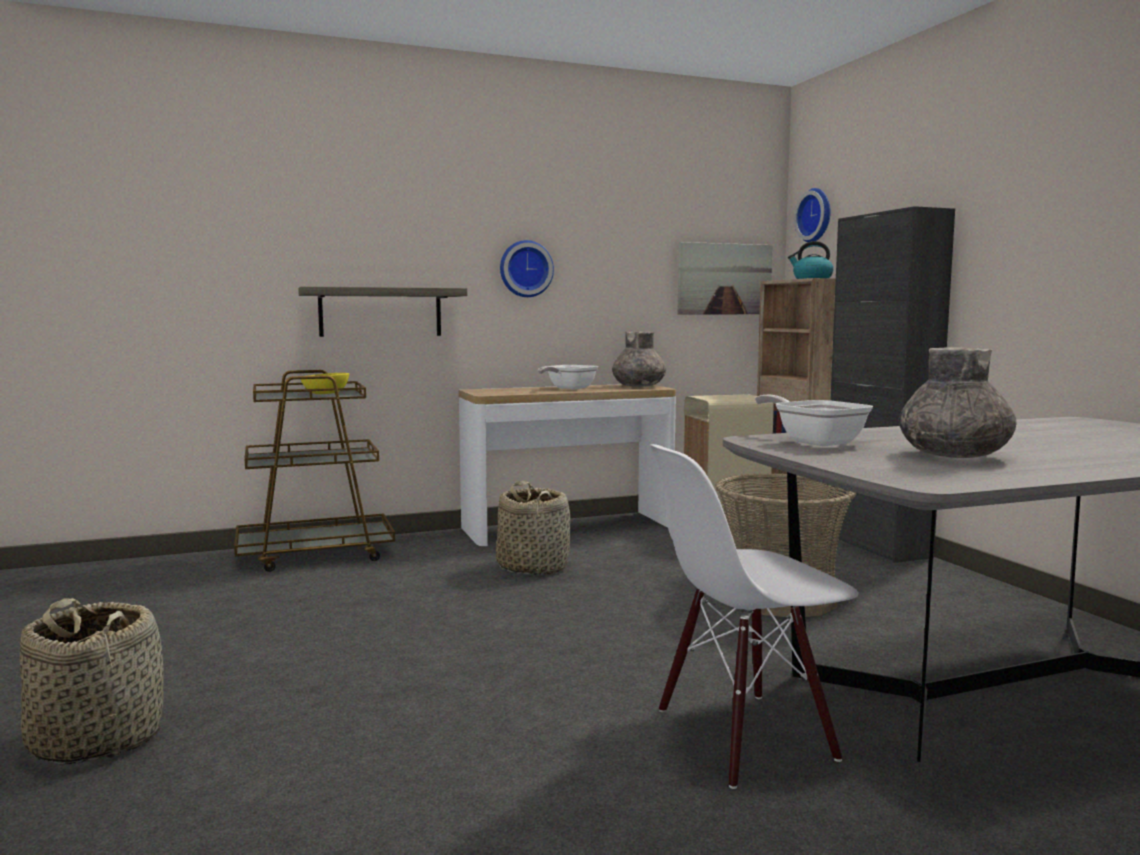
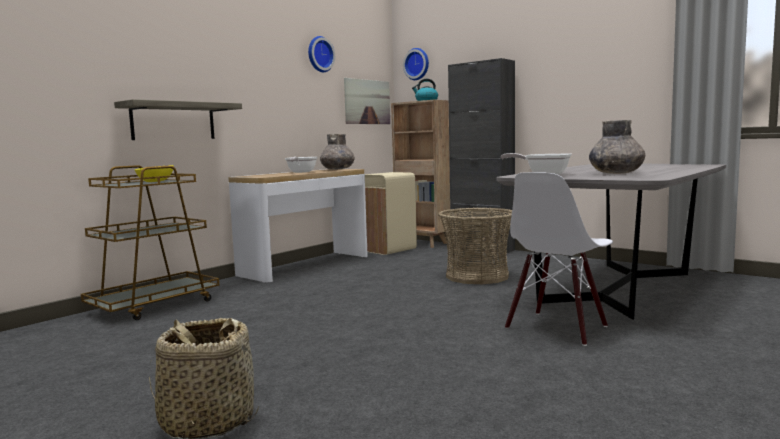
camera: 30 degrees left, 0 degrees up
basket [496,481,570,575] -> none
wall clock [500,240,554,297] -> wall clock moved to [308,36,335,72]

